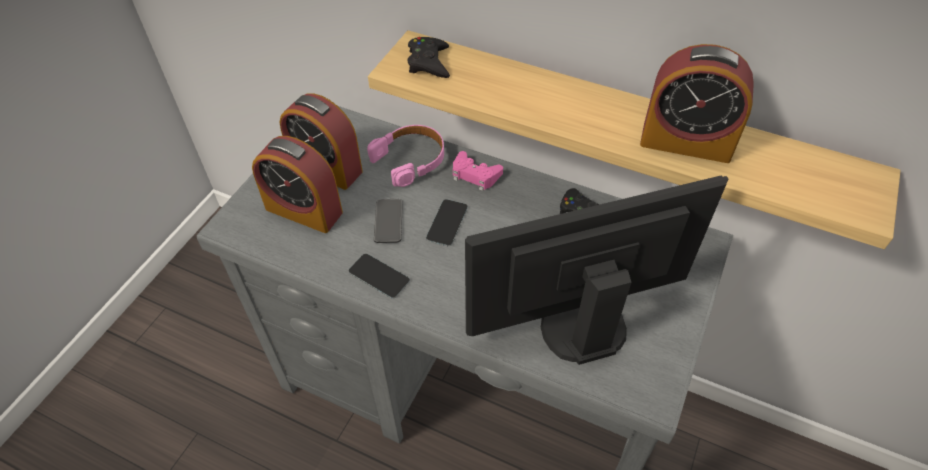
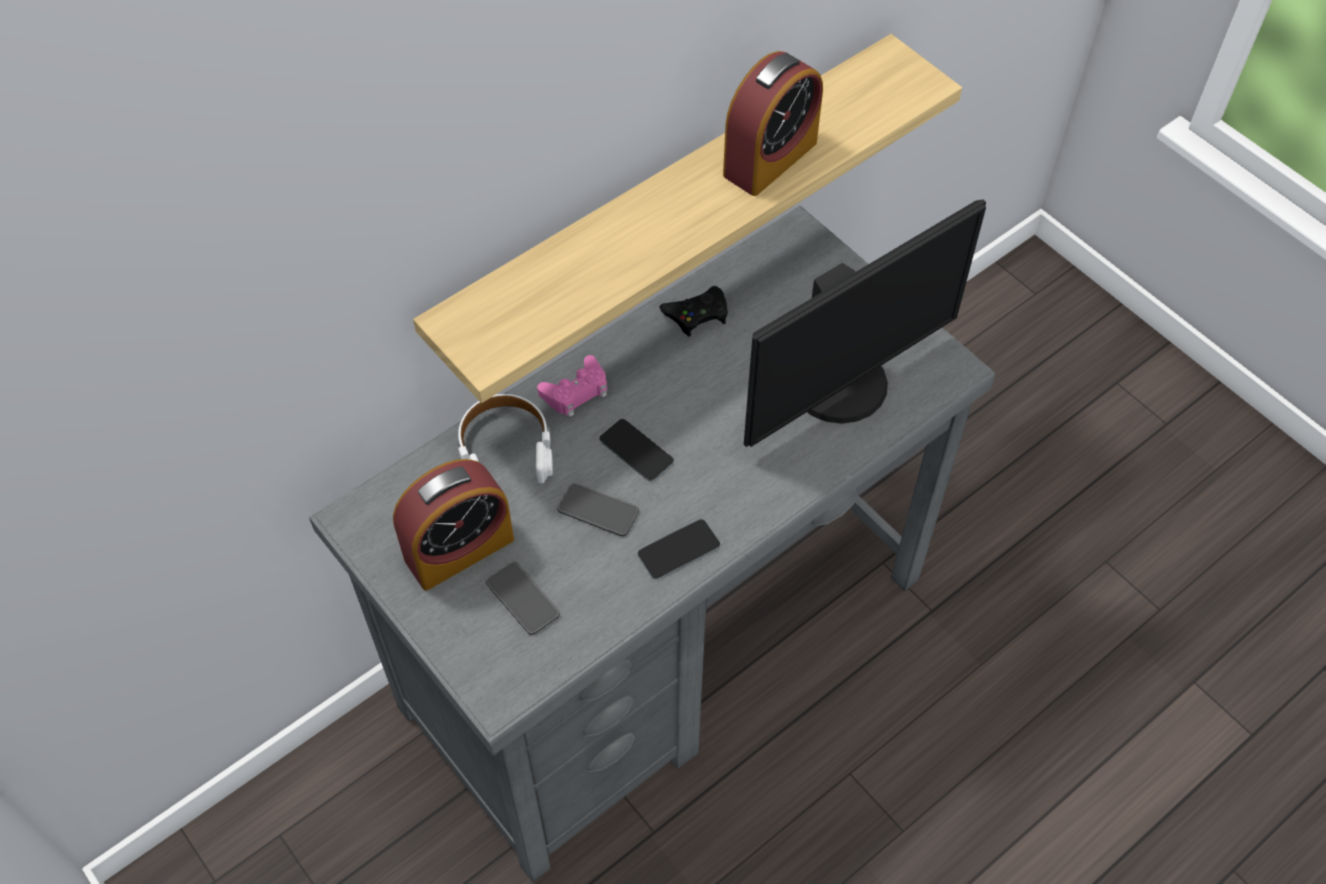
camera: 65 degrees left, 5 degrees up
alarm clock [252,136,343,233] -> phone [486,561,560,635]
pink headphones [367,125,444,187] -> white headphones [458,394,553,484]
black game controller [408,37,450,78] -> none
monitor [465,175,728,365] -> monitor turned 135 degrees counterclockwise [744,199,986,447]

